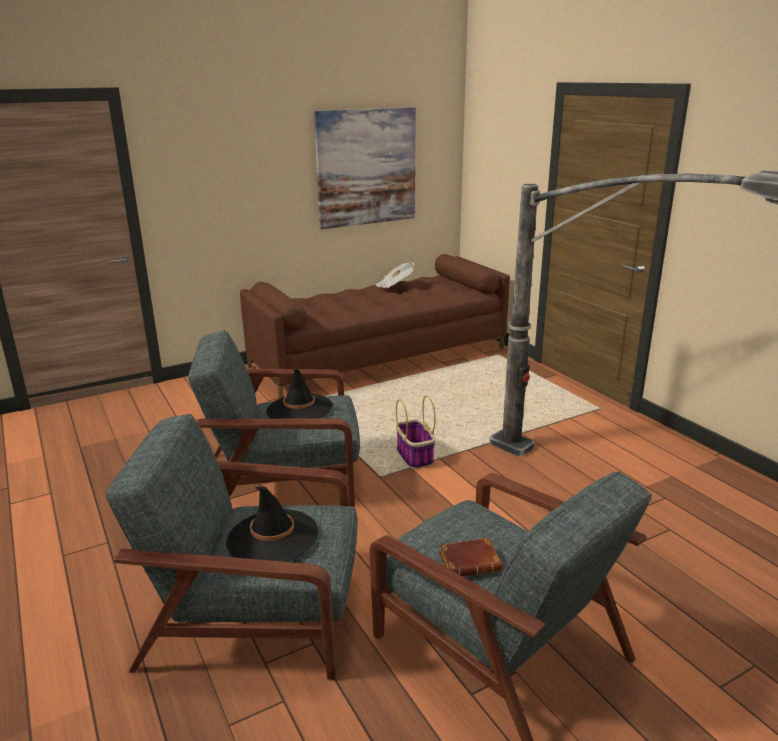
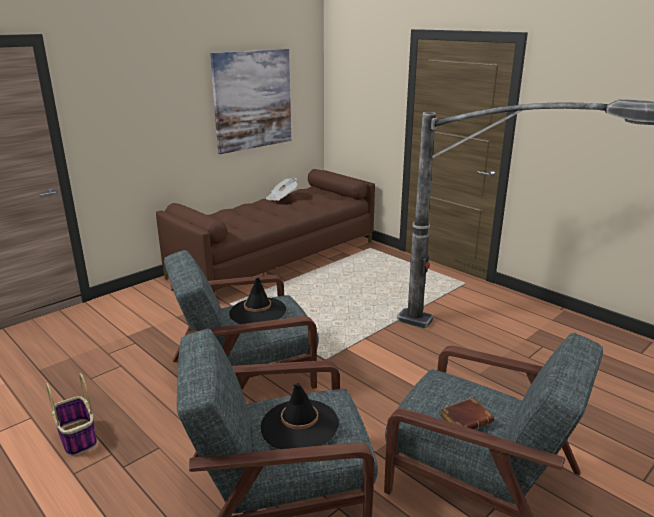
camera: 15 degrees left, 0 degrees up
basket [396,395,436,469] -> basket moved to [46,373,97,456]

